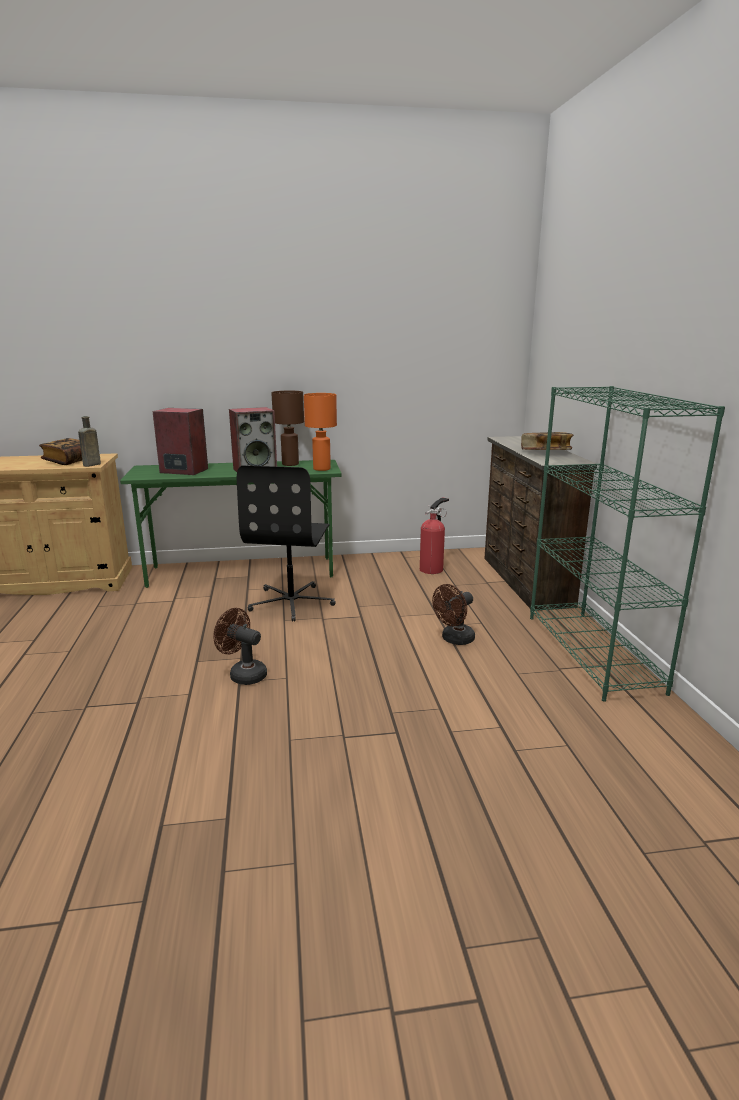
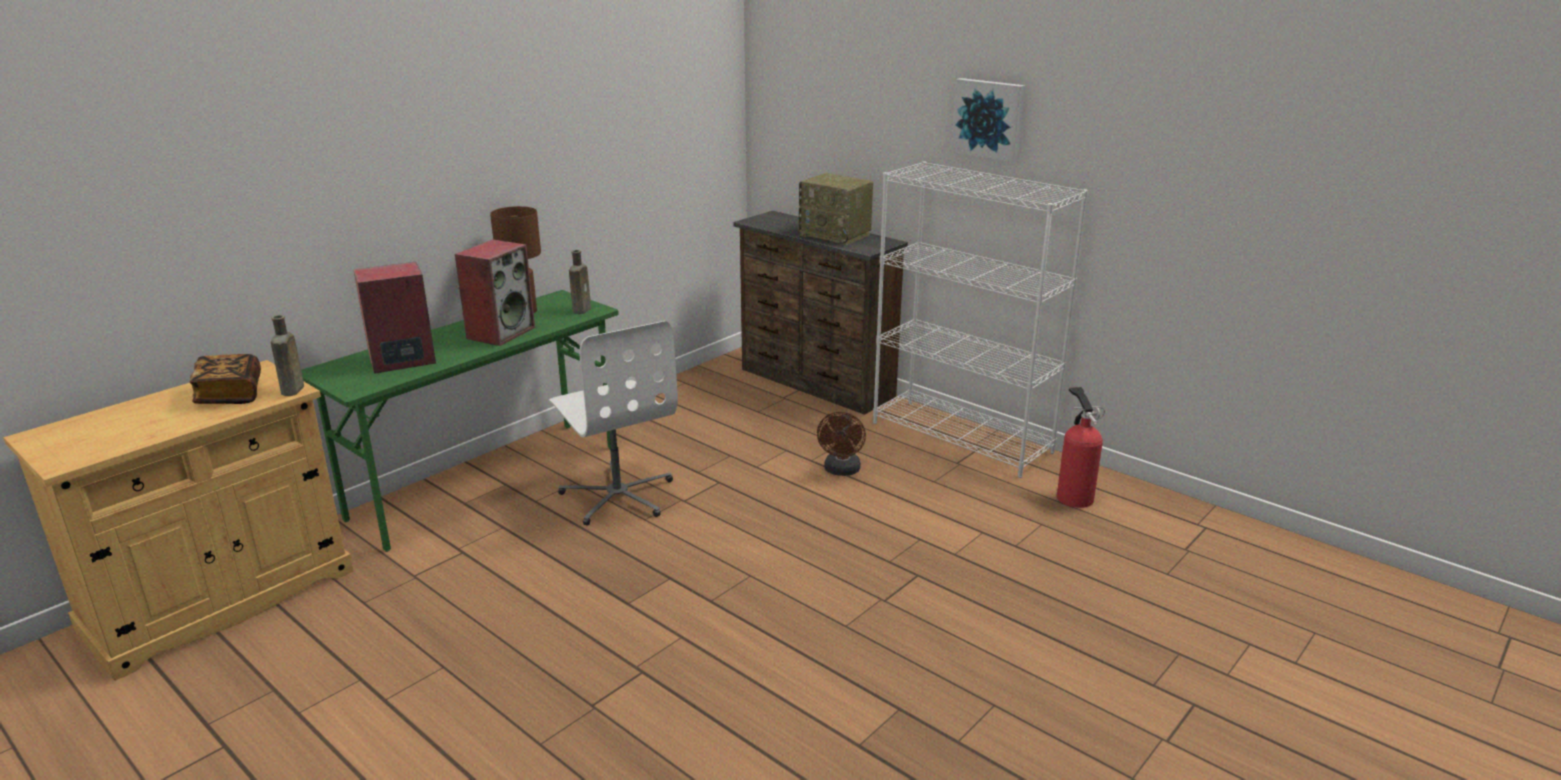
camera: 40 degrees left, 5 degrees up
brown fan [213,608,267,685] -> none
black office chair [237,465,336,622] -> white office chair [549,321,678,526]
orange table lamp [304,393,337,471] -> brown bottle [569,250,591,314]
fire extinguisher [420,497,449,574] -> fire extinguisher moved to [1057,387,1105,508]
book [521,432,573,450] -> radio [799,173,873,245]
green bookcase [530,386,725,702] -> white bookcase [873,161,1088,478]
none -> picture [951,78,1025,162]

